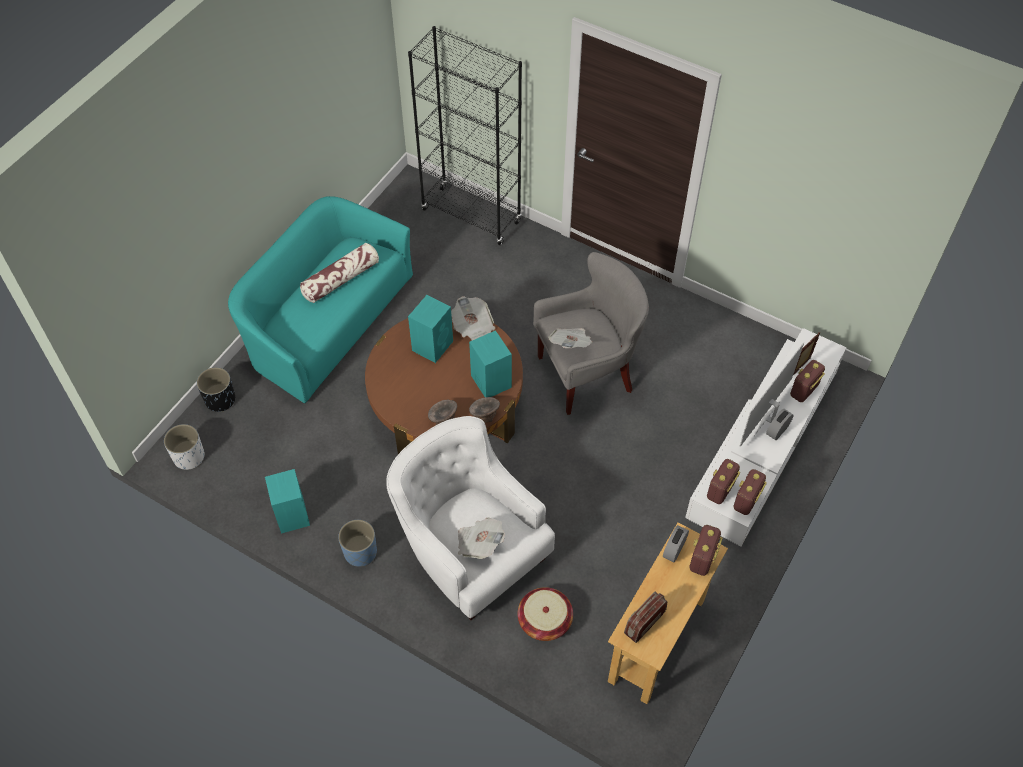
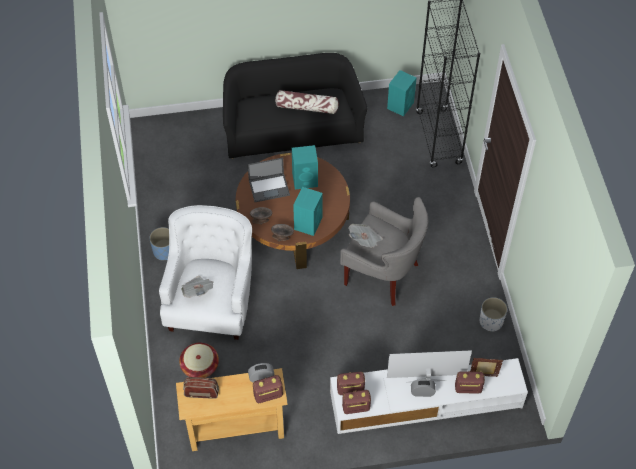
camera: 50 degrees right, 0 degrees up
white planter [164,424,205,470] -> white planter moved to [480,297,507,332]
black planter [197,367,235,412] -> none
turquoise sofa [228,196,413,403] -> black sofa [223,53,367,159]
turquoise speaker [265,469,310,534] -> turquoise speaker moved to [387,70,416,117]
newspaper [451,296,495,340] -> none
none -> laptop [248,157,290,202]

